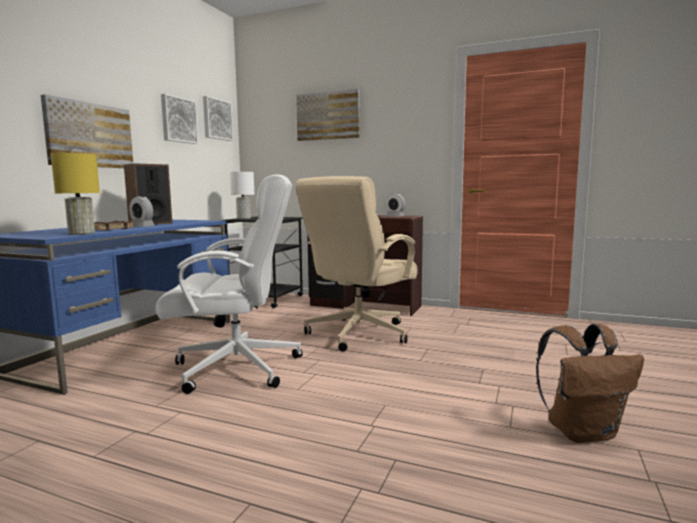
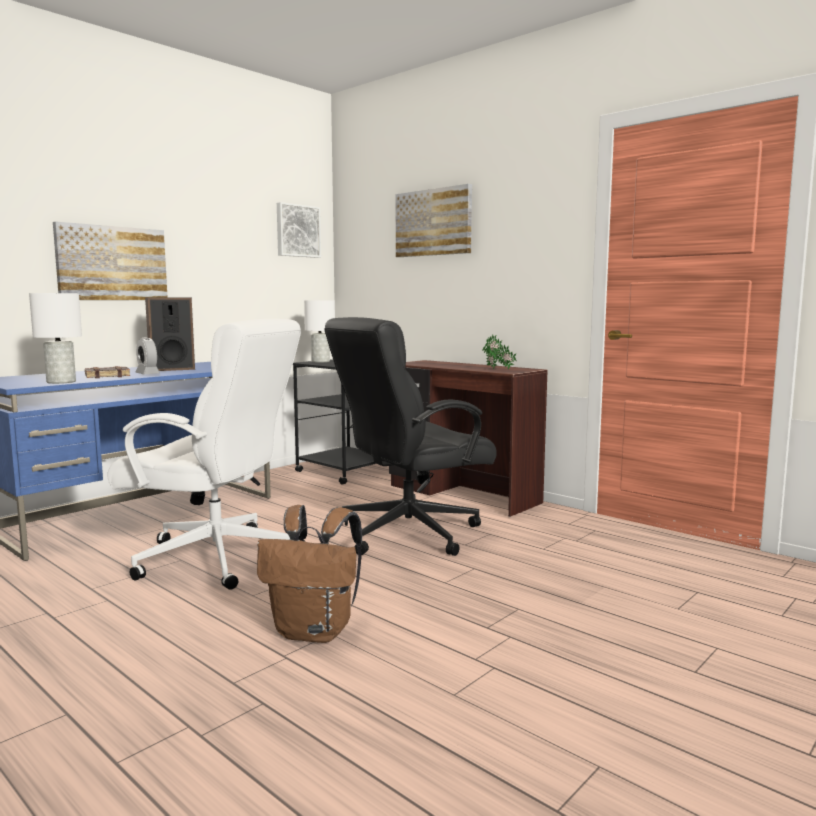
camera: 20 degrees right, 0 degrees up
yellow table lamp [51,153,100,235] -> white table lamp [29,293,82,384]
picture [161,94,198,144] -> none
beige office chair [296,176,418,352] -> black office chair [325,317,497,556]
alarm clock [385,193,406,216] -> potted plant [482,335,517,370]
brown backpack [536,324,644,443] -> brown backpack moved to [257,505,362,643]

